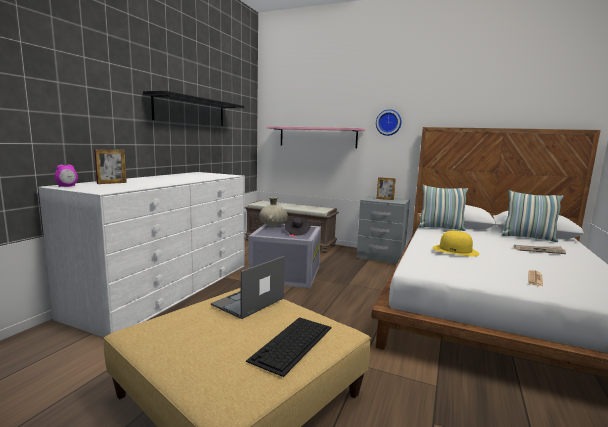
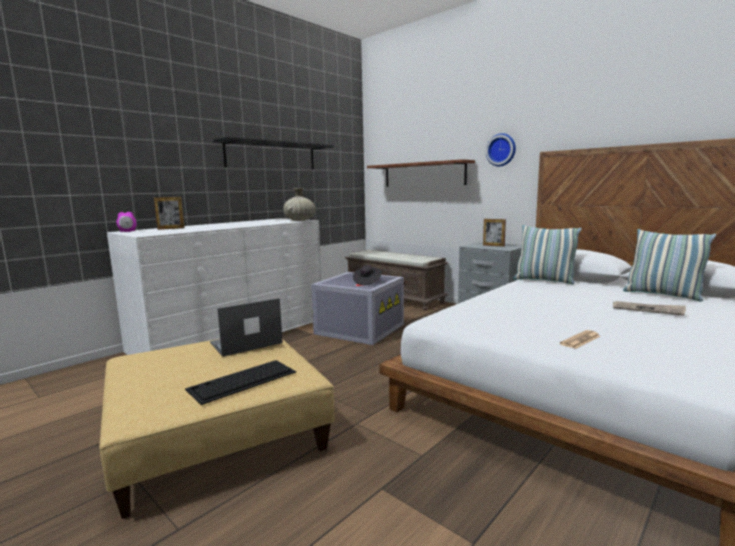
camera: 20 degrees right, 0 degrees up
beige vase [259,197,288,227] -> beige vase moved to [283,188,316,221]
pink shelf [266,126,365,149] -> brown shelf [367,159,475,187]
yellow hat [432,231,479,257] -> none

